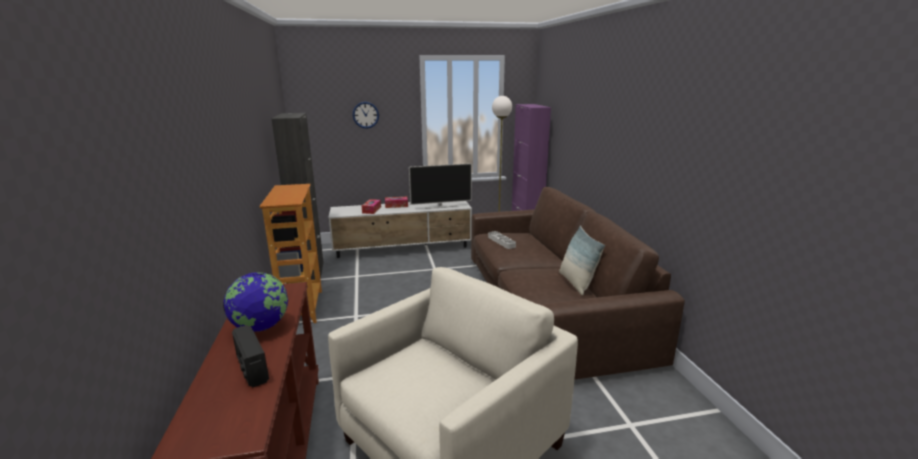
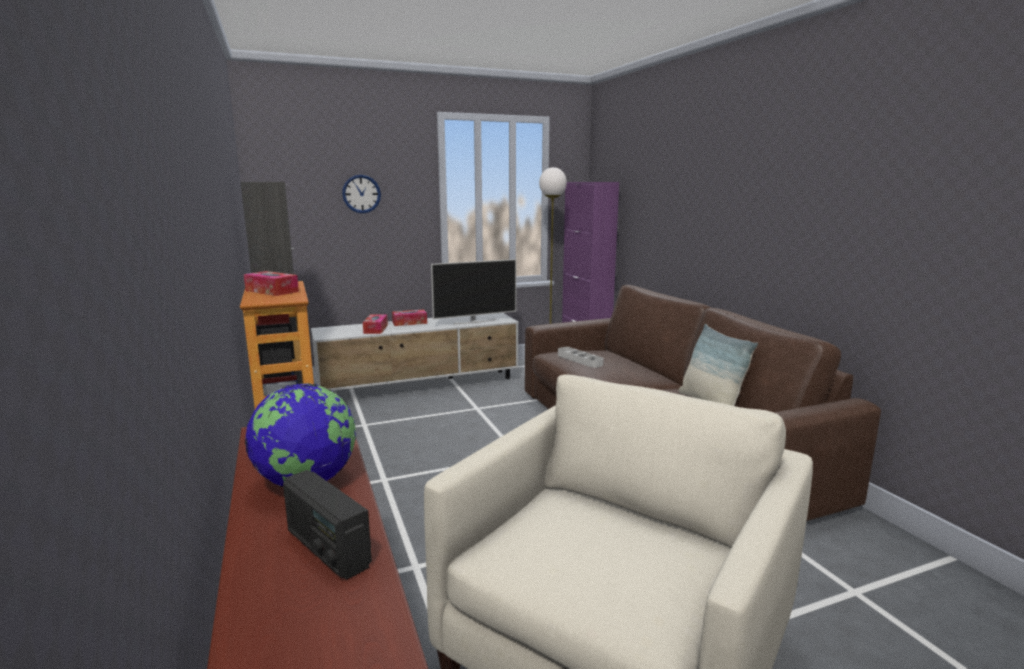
camera: 10 degrees left, 5 degrees down
none -> tissue box [244,271,299,296]

